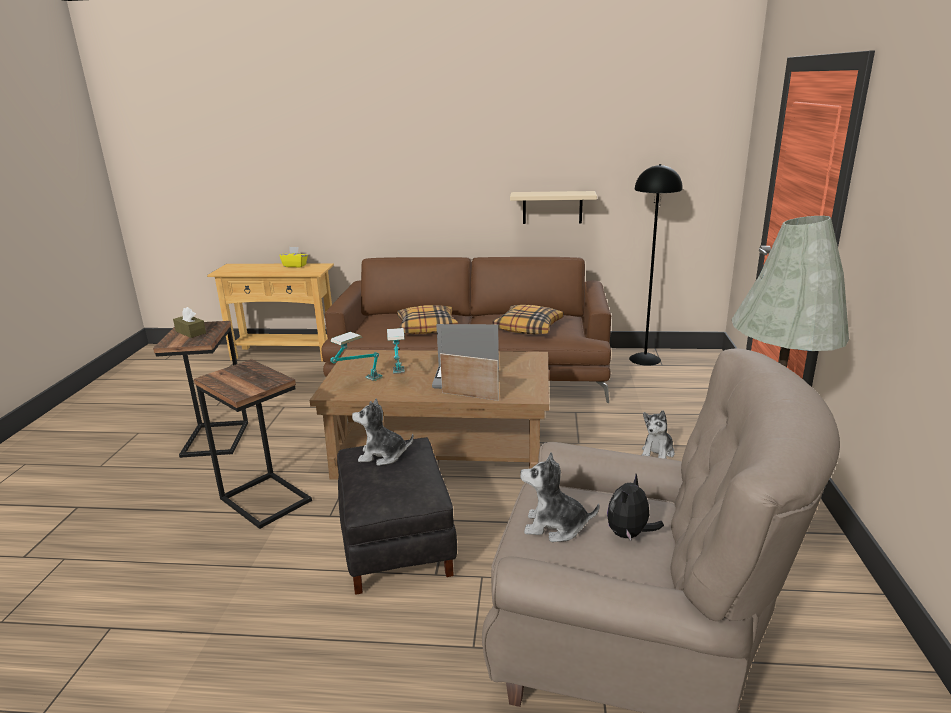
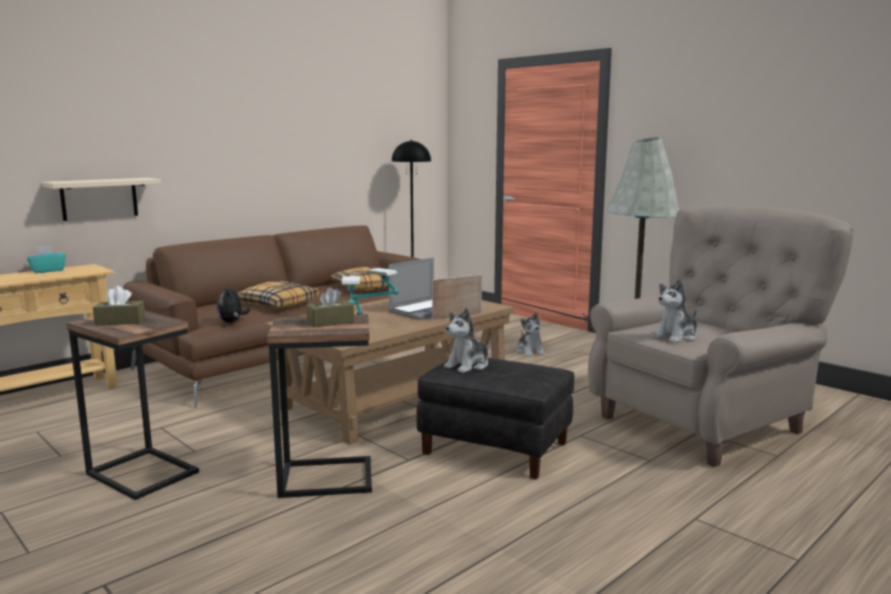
camera: 50 degrees left, 10 degrees down
yellow tissue box [279,247,308,267] -> turquoise tissue box [27,245,66,273]
beige shelf [510,191,597,224] -> beige shelf moved to [42,178,161,221]
plush toy [607,474,664,541] -> plush toy moved to [217,284,250,323]
none -> brown tissue box [306,287,354,327]

